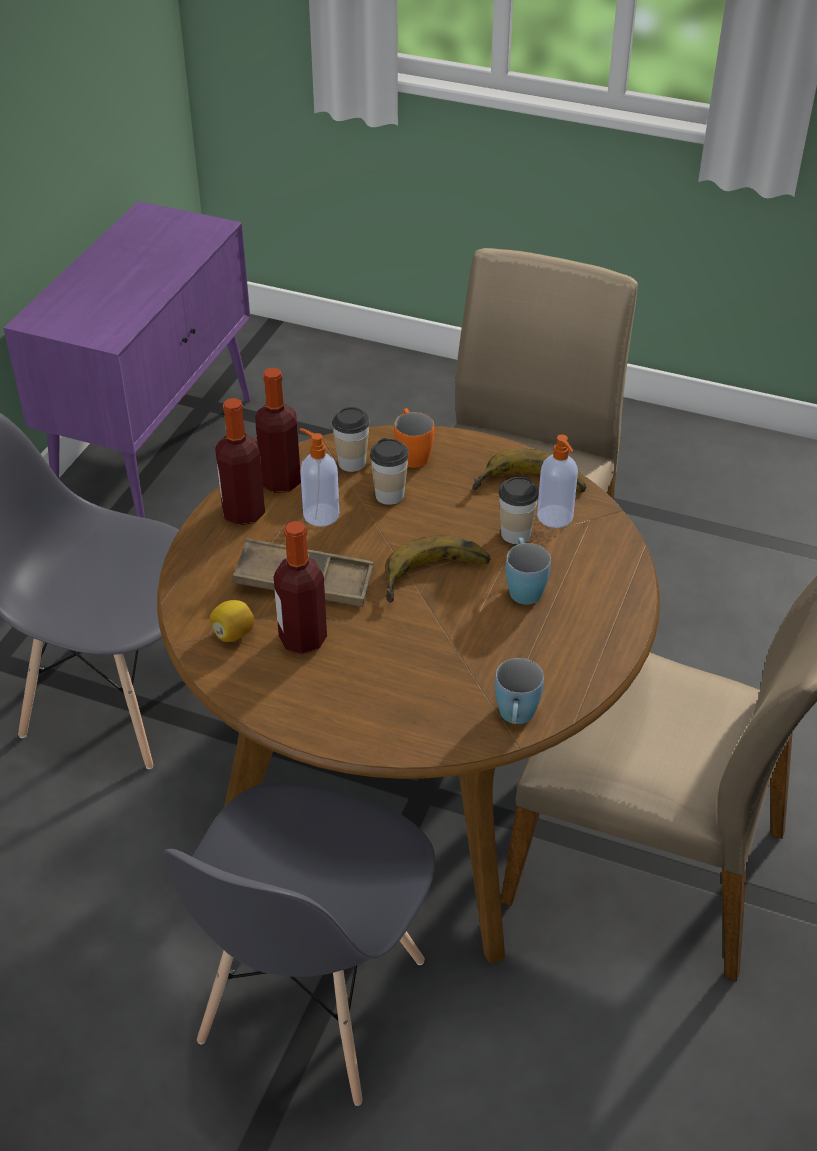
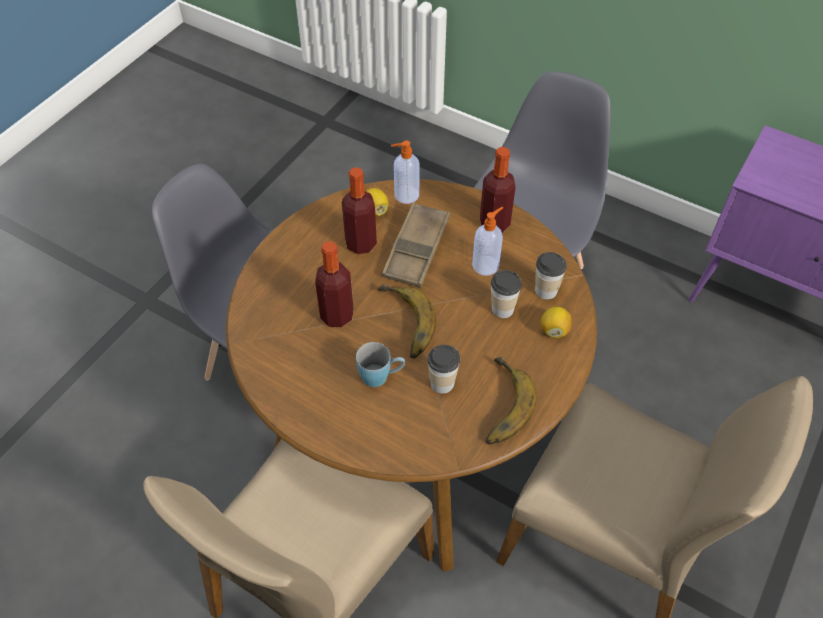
camera: 100 degrees right, 10 degrees up
bottle [255,368,301,493] -> bottle moved to [315,241,354,327]
orange mug [394,408,434,468] -> lemon [541,307,572,339]
blue mug [495,658,544,724] -> none
soap dispenser [537,434,578,528] -> soap dispenser moved to [391,141,420,204]

